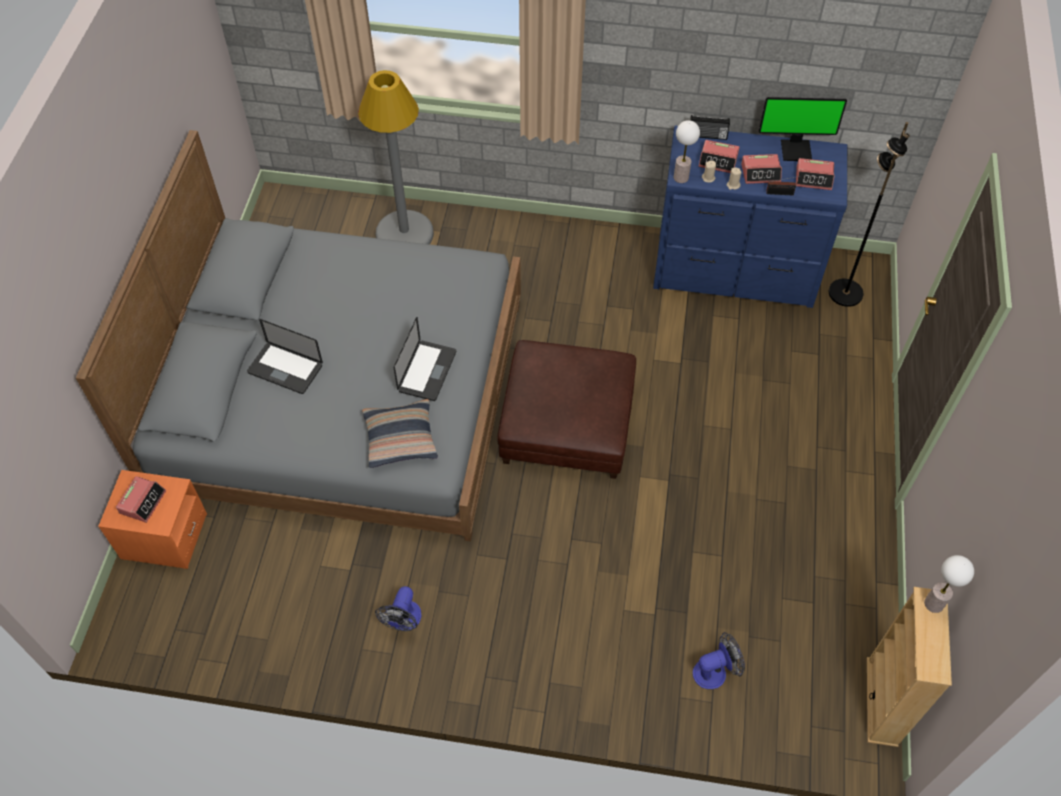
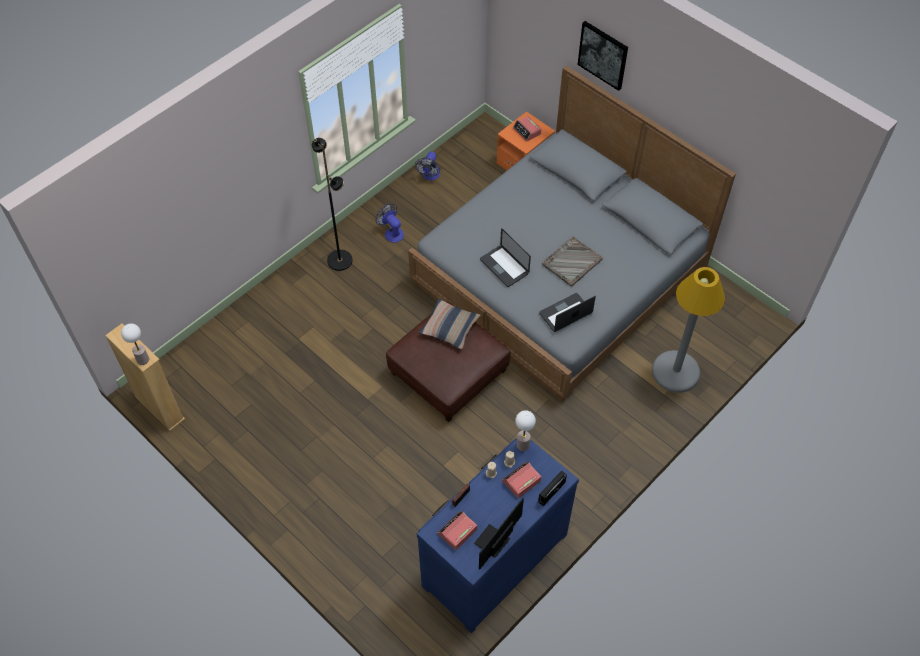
camera: 125 degrees right, 0 degrees up
laptop [247,319,323,394] -> laptop moved to [539,293,596,332]
pillow [362,399,438,468] -> pillow moved to [419,299,480,350]
fan [693,632,745,689] -> fan moved to [415,151,440,180]
alarm clock [741,154,782,184] -> none
black floor lamp [829,122,910,307] -> black floor lamp moved to [312,138,353,271]
none -> grey tray [542,236,603,287]
none -> picture [578,21,628,91]

